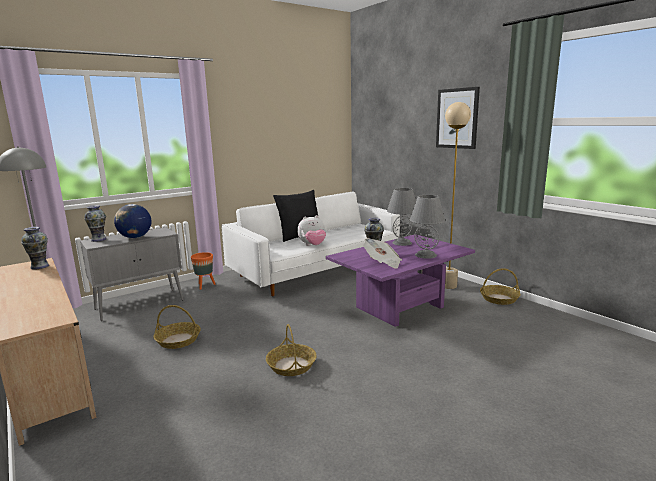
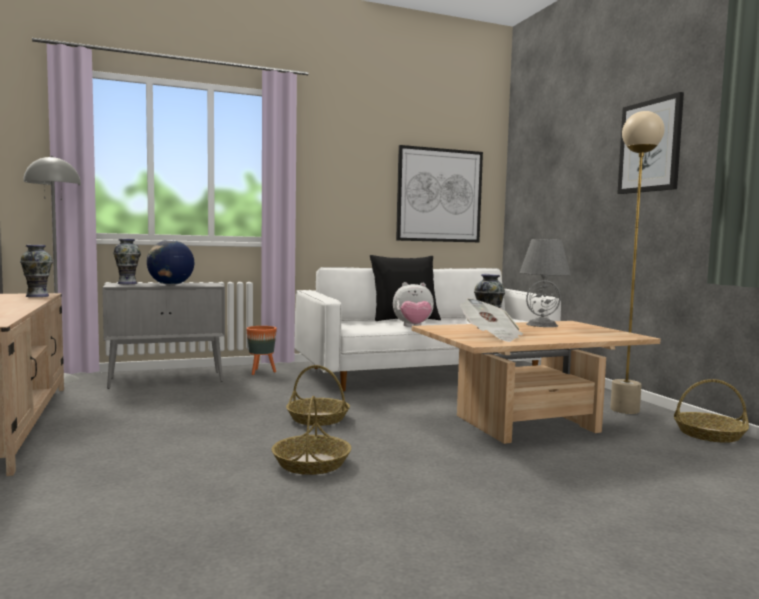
camera: 15 degrees right, 10 degrees down
basket [153,305,201,349] -> basket moved to [286,365,350,426]
purple coffee table [326,234,475,327] -> beige coffee table [412,321,661,444]
grey table lamp [410,195,445,259] -> none
none -> picture [396,145,483,242]

